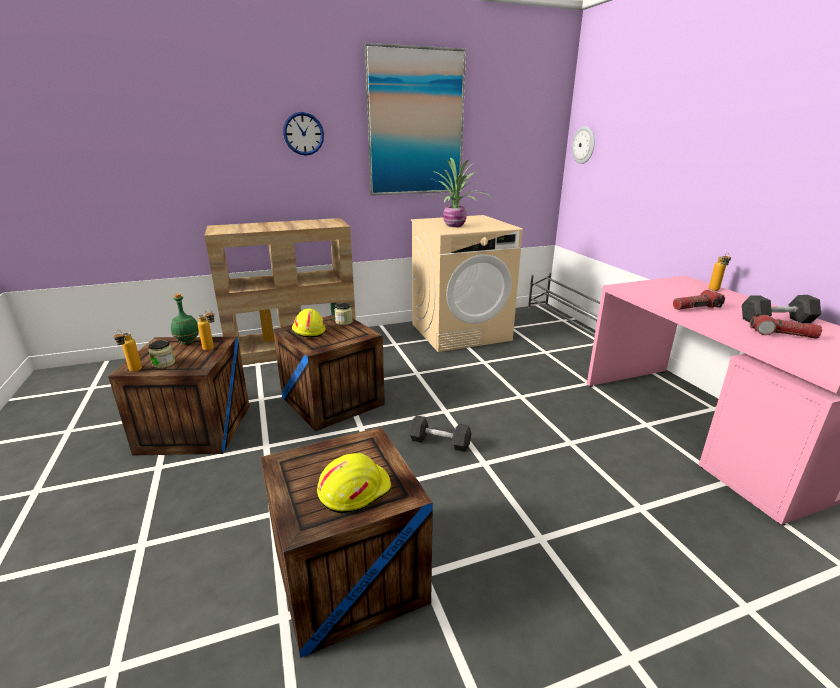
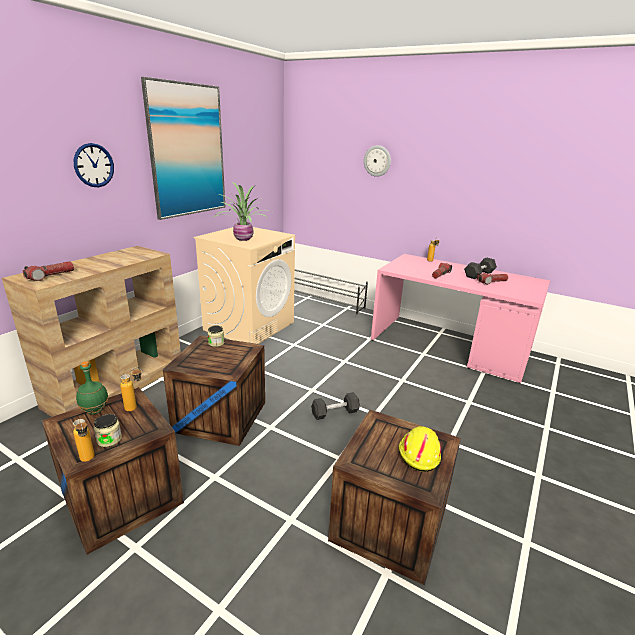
camera: 40 degrees left, 0 degrees up
yellow hard hat [292,309,325,338] -> none
wall clock [572,126,595,164] -> wall clock moved to [364,145,391,177]
none -> flashlight [22,261,74,281]

